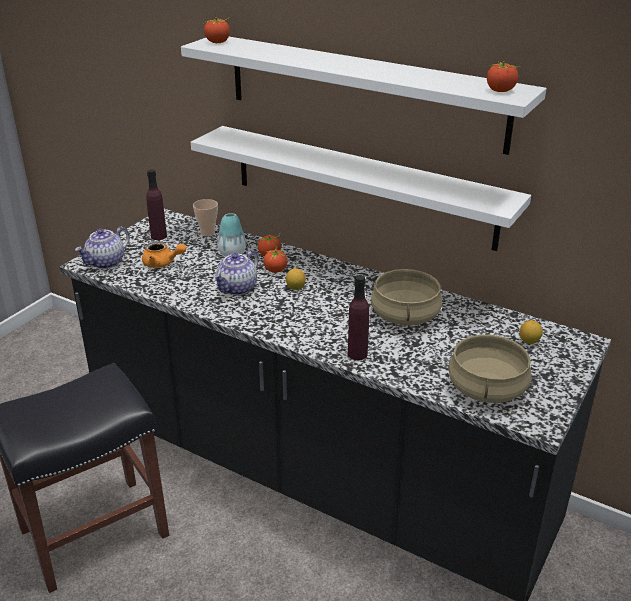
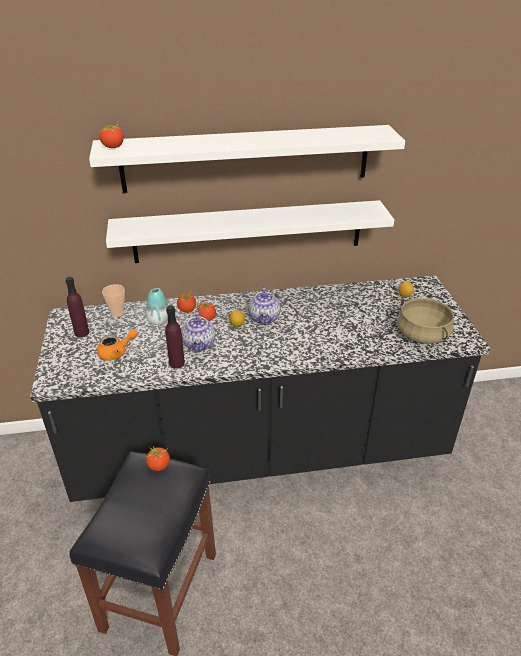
camera: 40 degrees left, 5 degrees up
teapot [75,227,130,269] -> teapot moved to [248,286,280,325]
purple bottle [348,275,369,360] -> purple bottle moved to [165,305,185,369]
beige cooking pot [371,268,442,326] -> none
tomato [487,61,520,92] -> tomato moved to [146,447,170,471]

